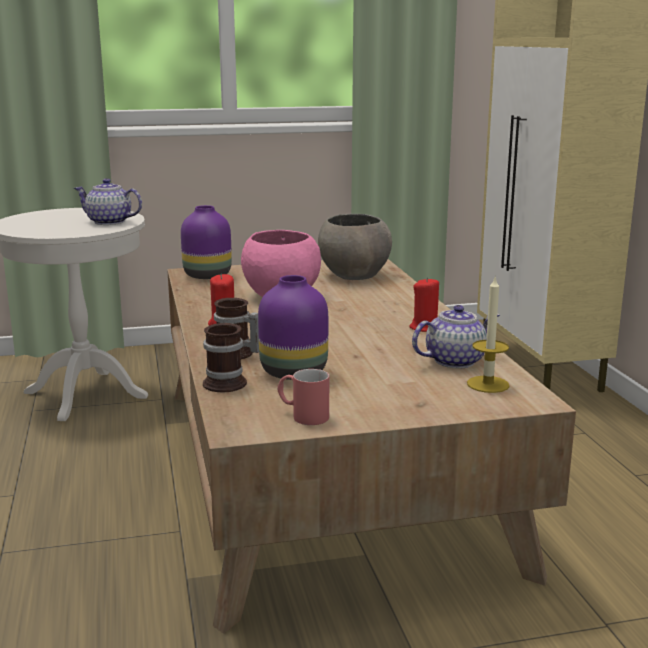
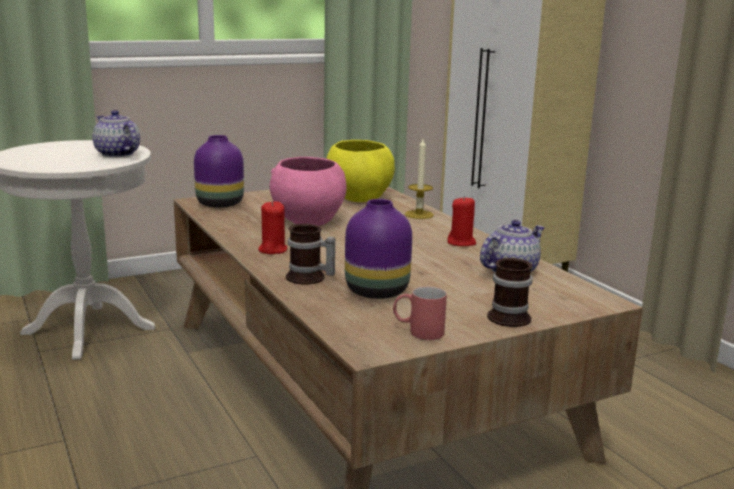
camera: 15 degrees left, 0 degrees up
teapot [74,178,142,225] -> teapot turned 45 degrees clockwise [93,110,140,157]
mug [203,323,247,392] -> mug moved to [487,258,533,327]
grey bowl [318,214,392,280] -> yellow bowl [327,140,395,202]
candle [467,275,510,393] -> candle moved to [405,139,434,219]

